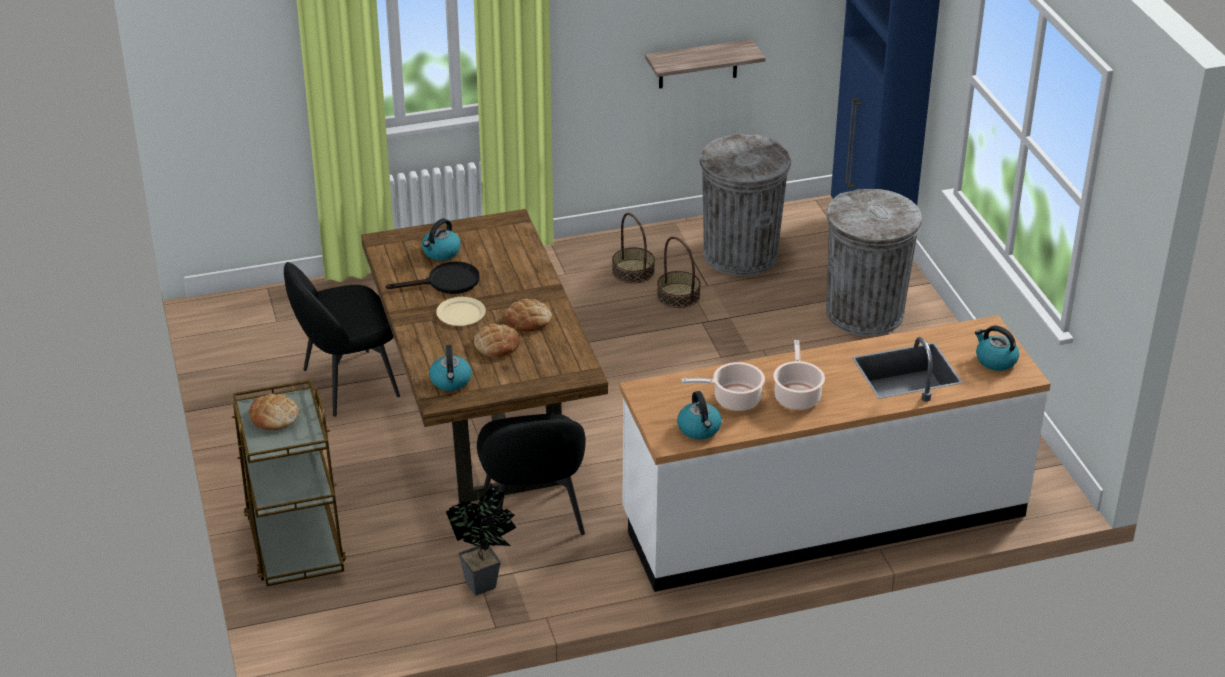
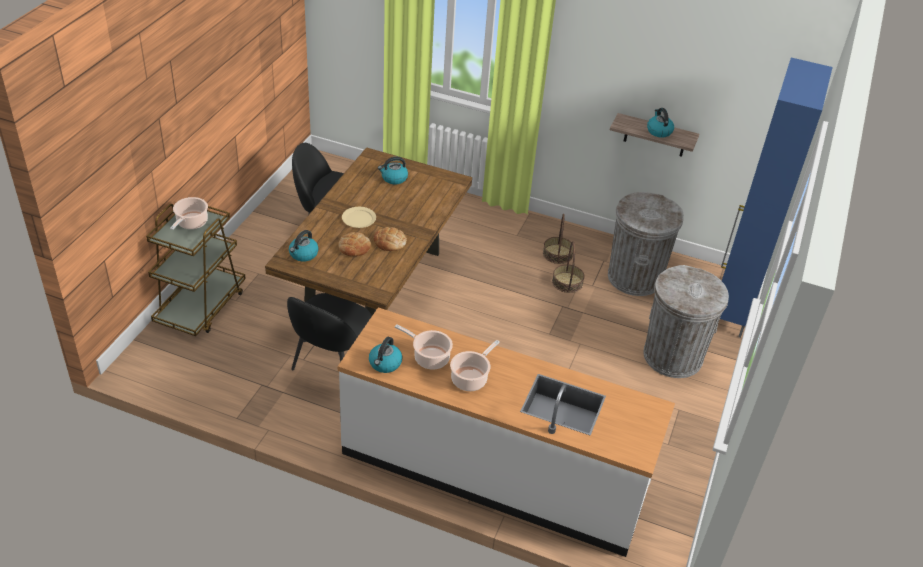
camera: 35 degrees right, 5 degrees up
bread [249,393,299,430] -> cooking pot [170,197,208,230]
black frying pan [386,261,480,294] -> none
potted plant [446,483,516,596] -> none
kettle [975,326,1019,371] -> kettle moved to [647,108,674,137]

